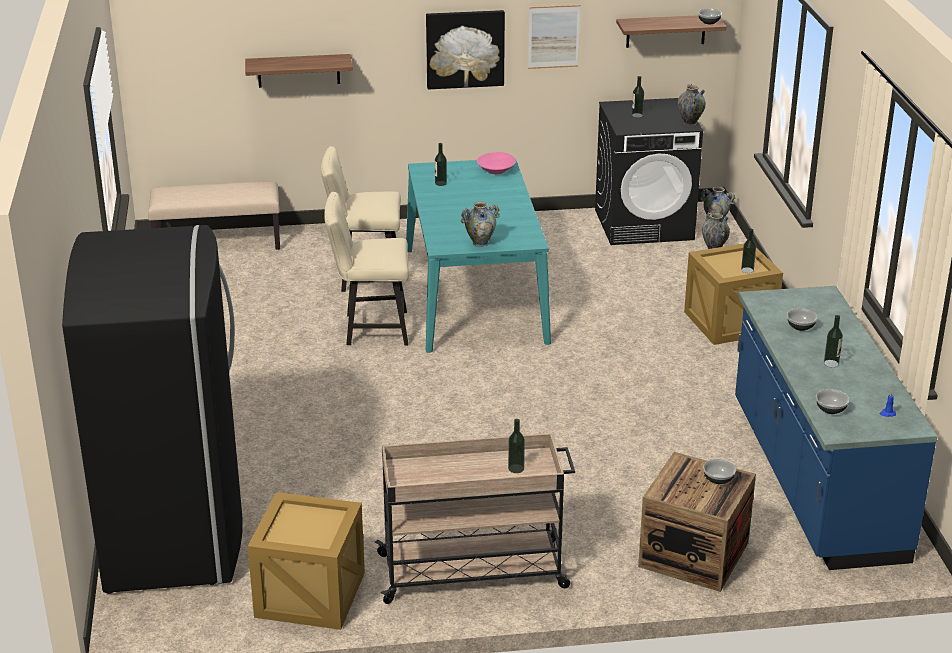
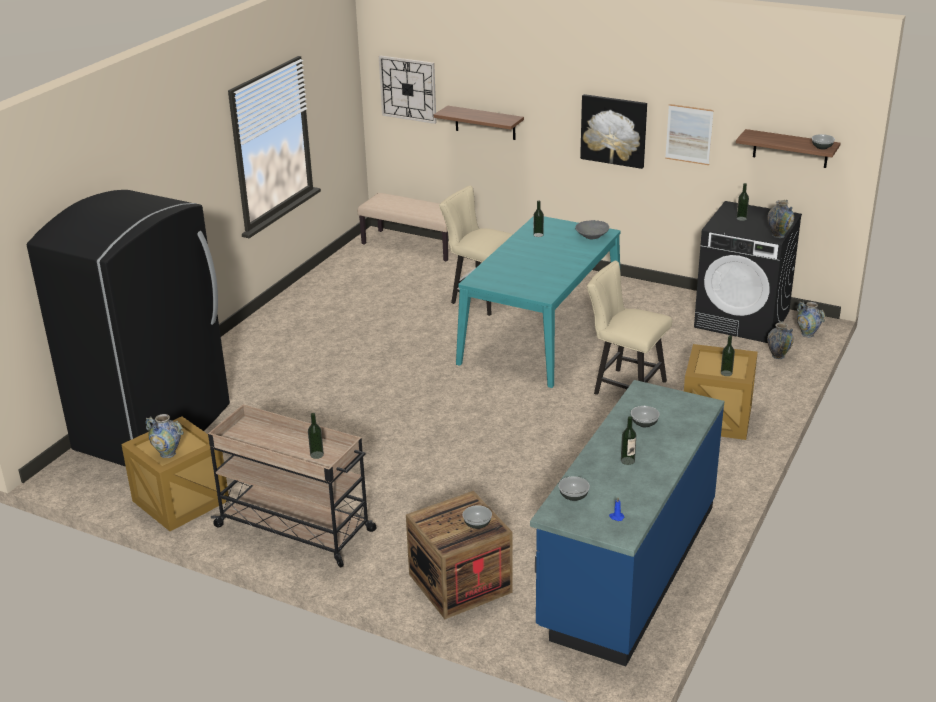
camera: 35 degrees right, 0 degrees up
beige chair [324,192,409,345] -> beige chair moved to [587,261,672,395]
vase [461,201,500,247] -> vase moved to [145,414,184,458]
pink bowl [477,152,516,175] -> grey bowl [575,220,609,239]
none -> wall clock [379,55,436,124]

